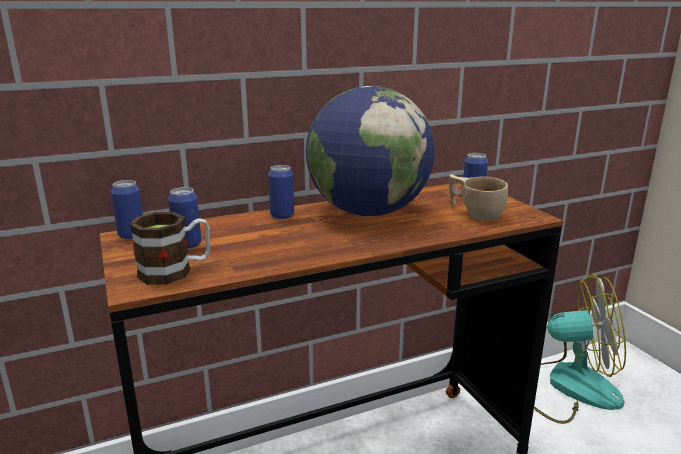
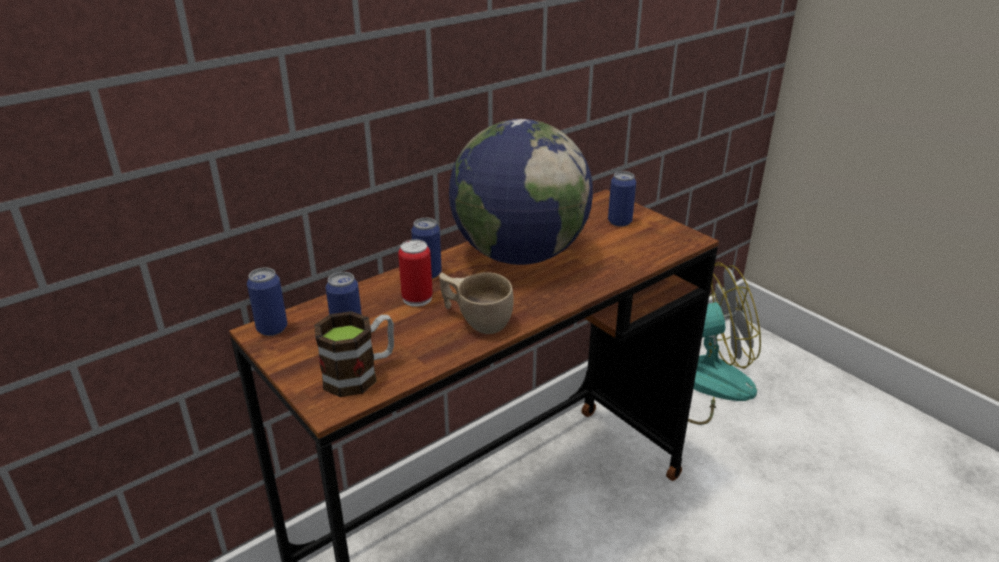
camera: 15 degrees left, 10 degrees up
beige cup [449,174,508,221] -> beige cup moved to [439,272,514,334]
none -> can [398,239,433,307]

